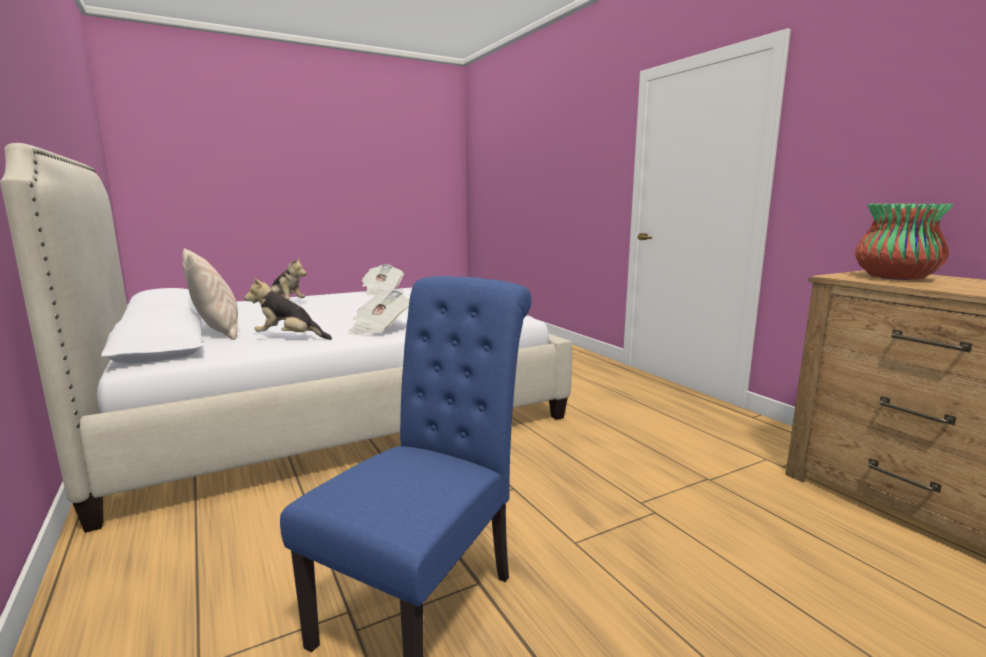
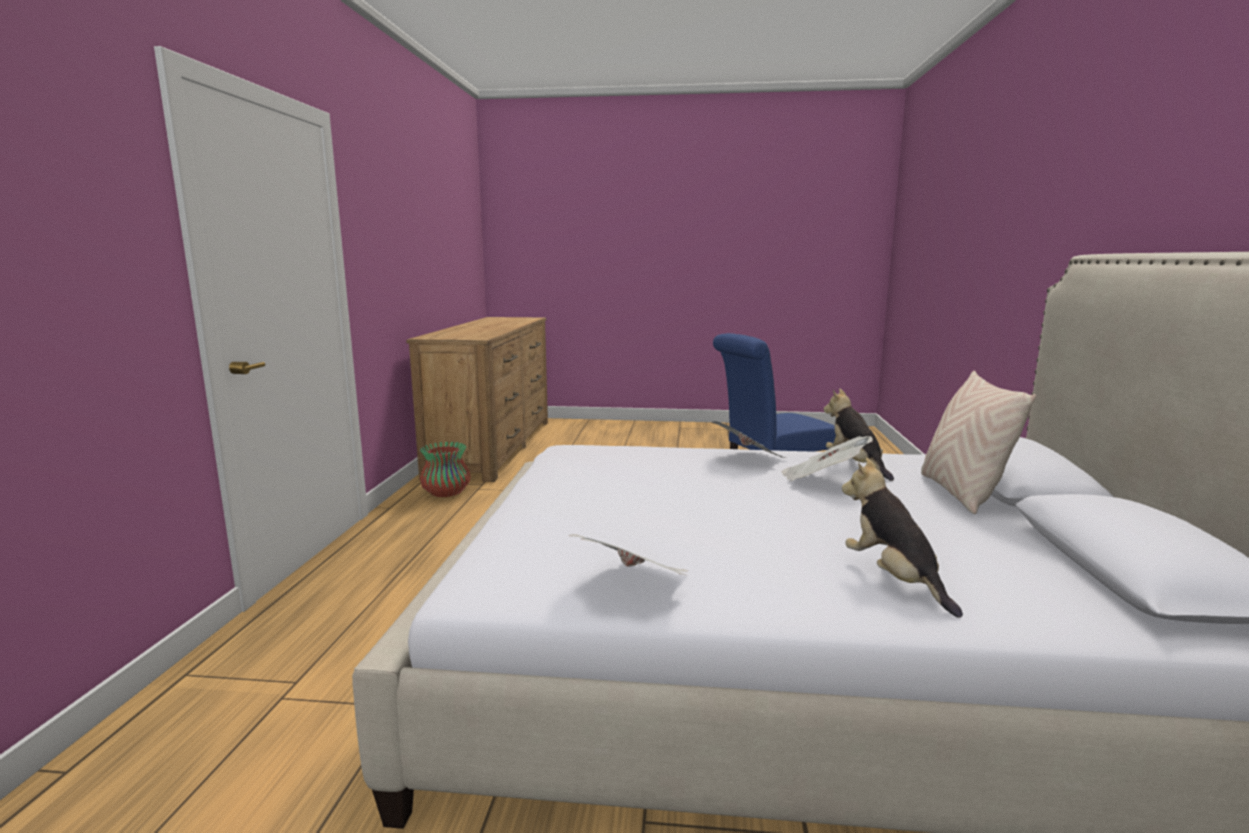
camera: 145 degrees left, 0 degrees up
plush toy [244,278,332,340] -> plush toy turned 150 degrees counterclockwise [824,389,894,481]
vase [855,204,953,280] -> vase moved to [420,442,471,497]
none -> newspaper [782,436,873,481]

